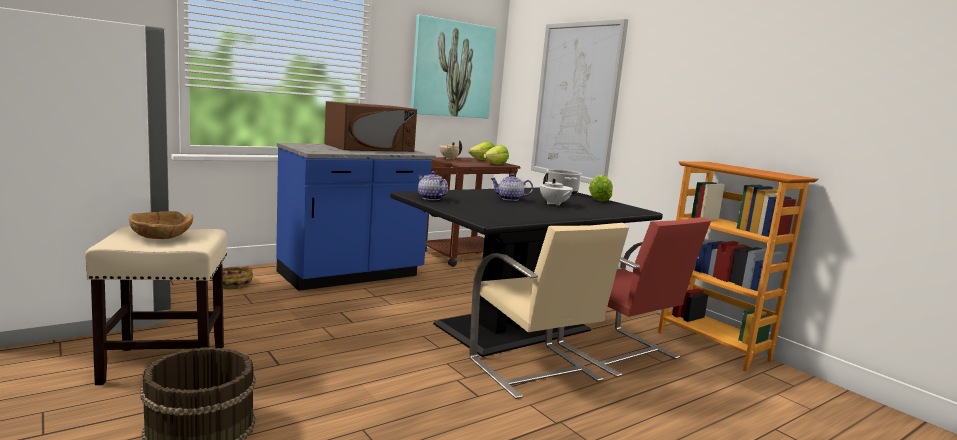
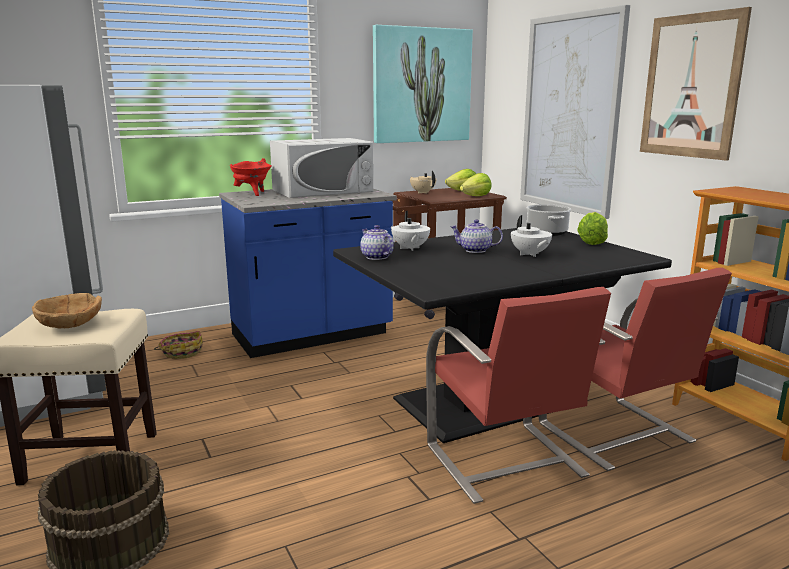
camera: 10 degrees right, 5 degrees up
brown microwave [324,101,417,152] -> white microwave [270,138,373,198]
beige chair [469,223,629,399] -> red chair [426,287,611,504]
none -> red cooking pot [230,158,272,196]
none -> white teapot [391,211,430,251]
none -> picture [640,7,752,161]

